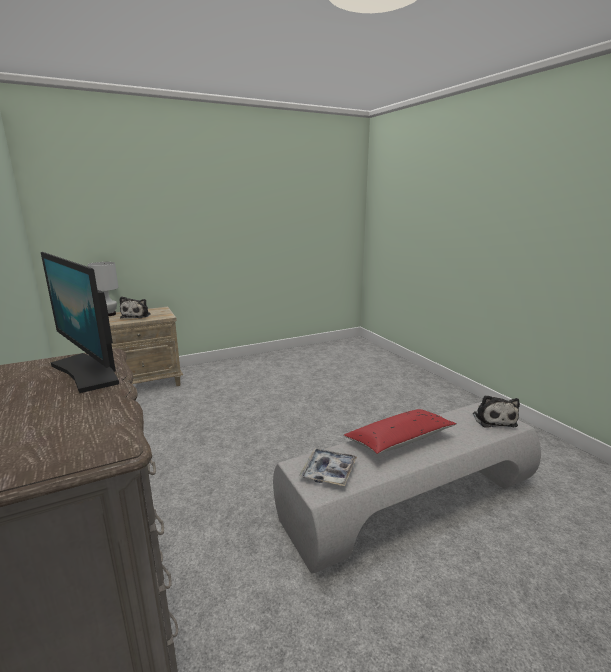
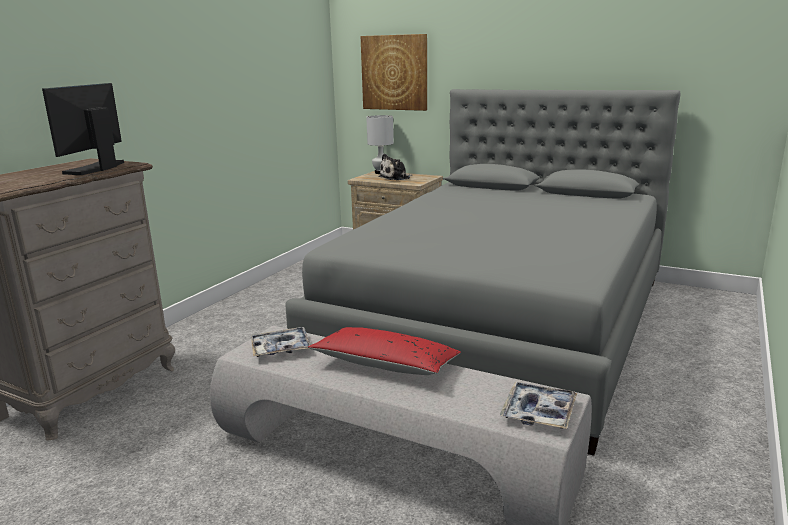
camera: 55 degrees right, 0 degrees up
plush toy [473,395,520,428] -> tray [500,382,577,429]
none -> grey bed [285,89,681,456]
none -> picture [361,34,427,111]

